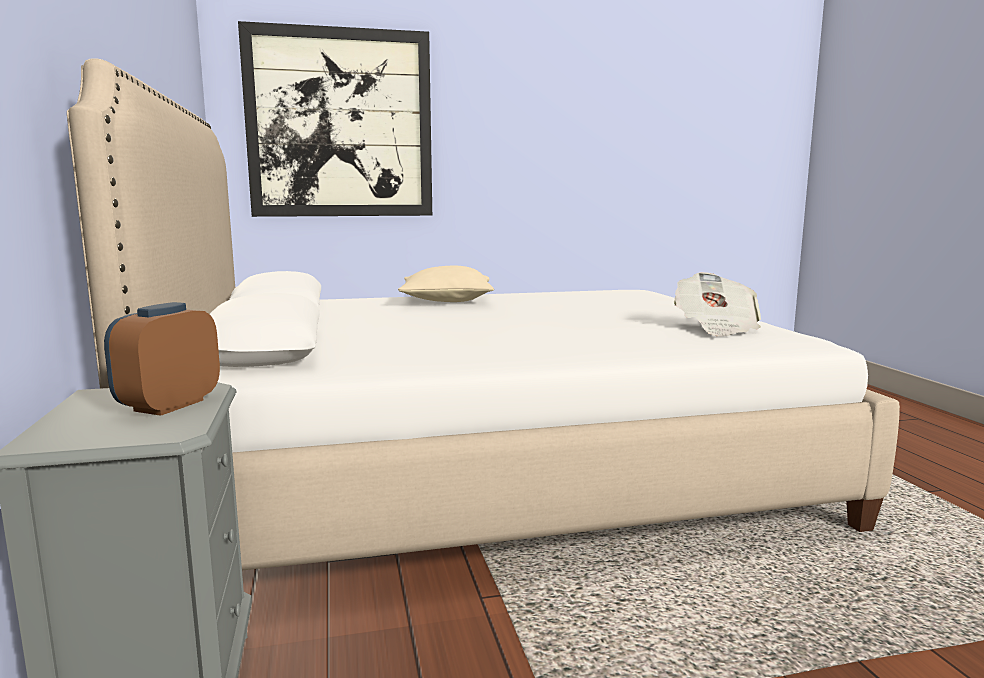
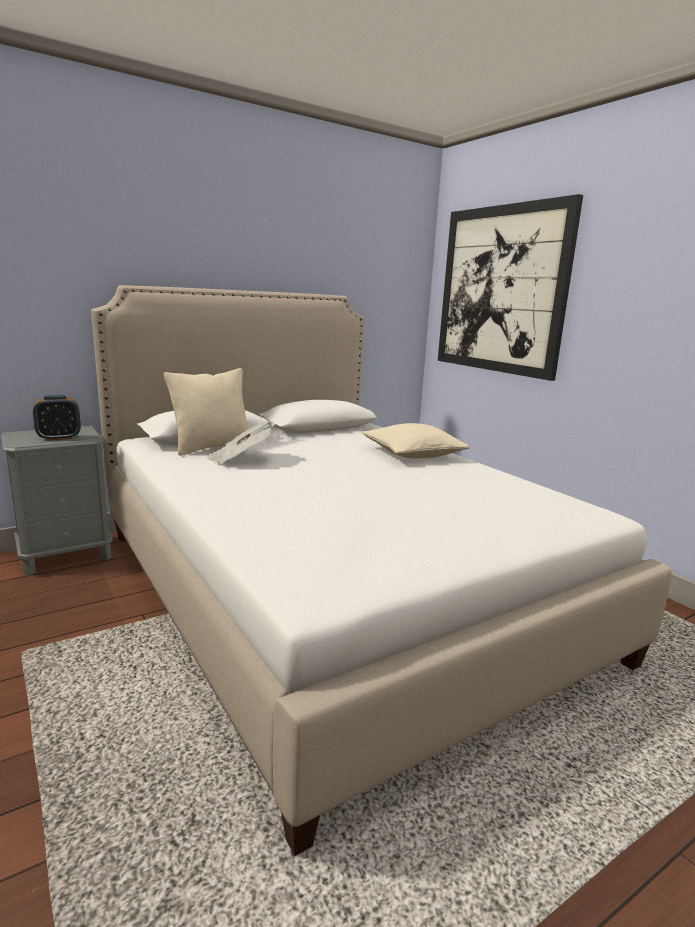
camera: 70 degrees right, 5 degrees up
alarm clock [104,302,220,416] -> alarm clock turned 150 degrees clockwise [33,395,81,441]
newspaper [673,272,761,337] -> newspaper moved to [207,421,275,463]
none -> beige pillow [164,368,250,456]

